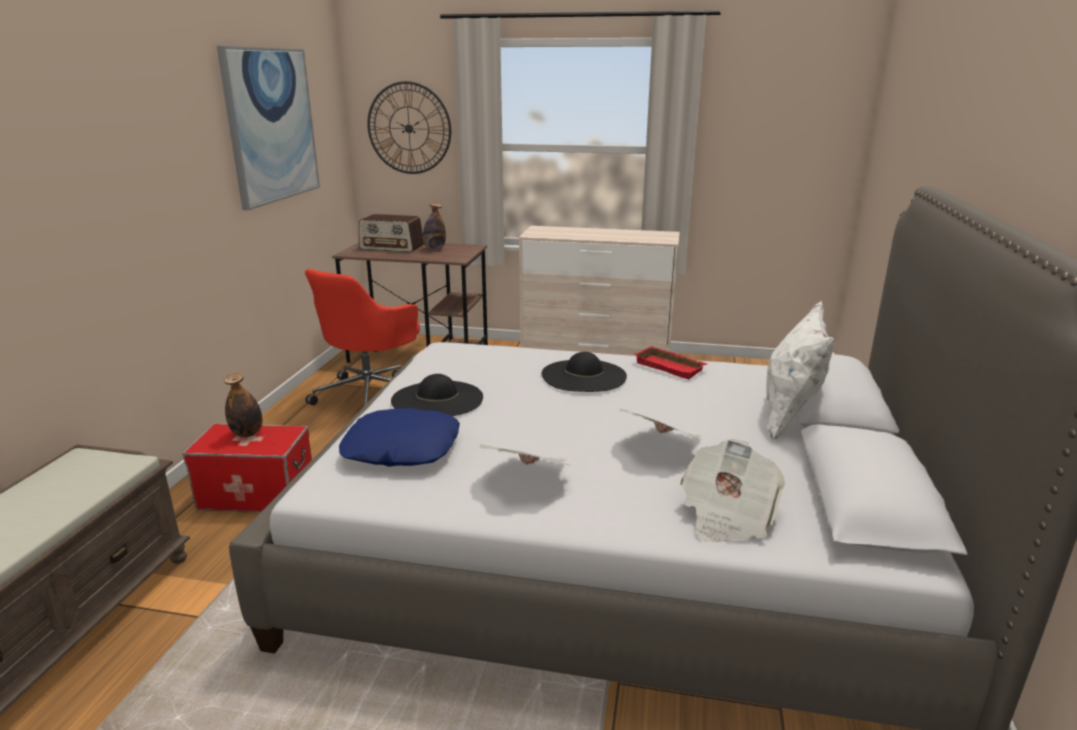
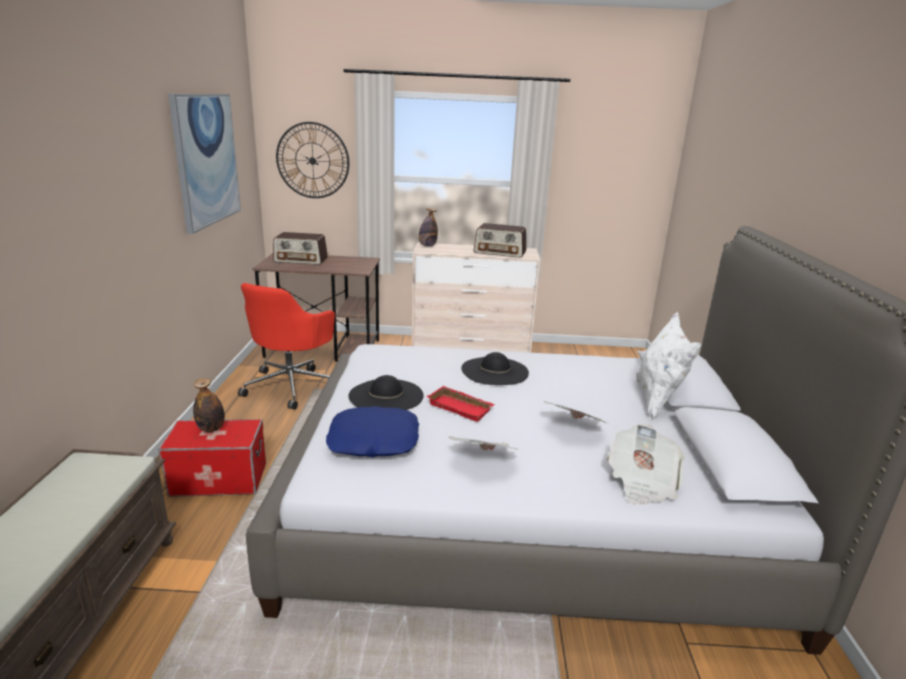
camera: 10 degrees left, 0 degrees up
bottle [423,204,446,250] -> bottle moved to [419,208,438,247]
red tray [634,346,707,379] -> red tray moved to [426,386,495,422]
none -> radio [473,223,526,258]

